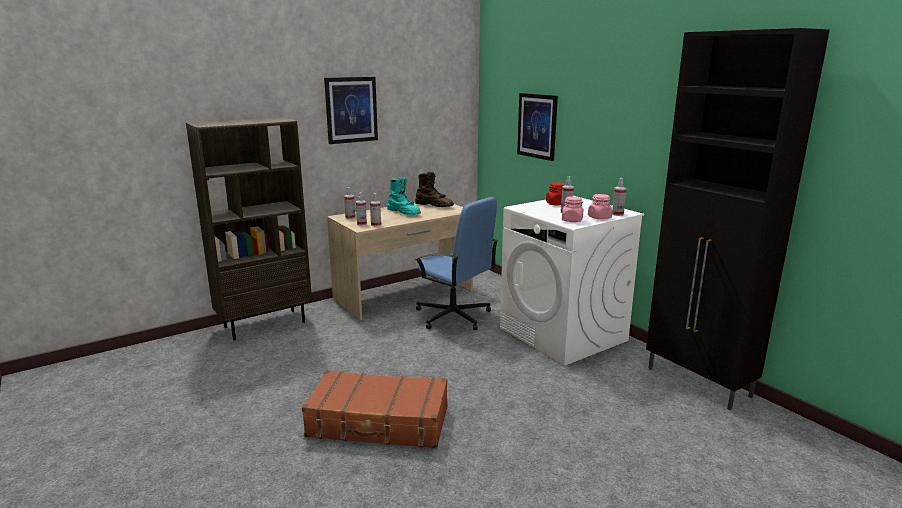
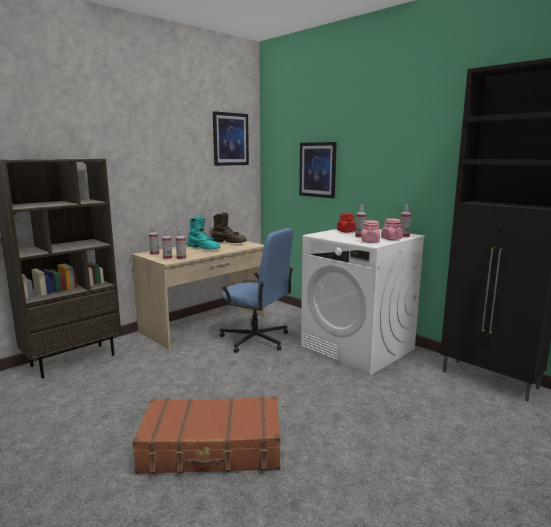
camera: 10 degrees left, 5 degrees down
picture [324,77,378,144] -> picture moved to [213,111,249,166]

